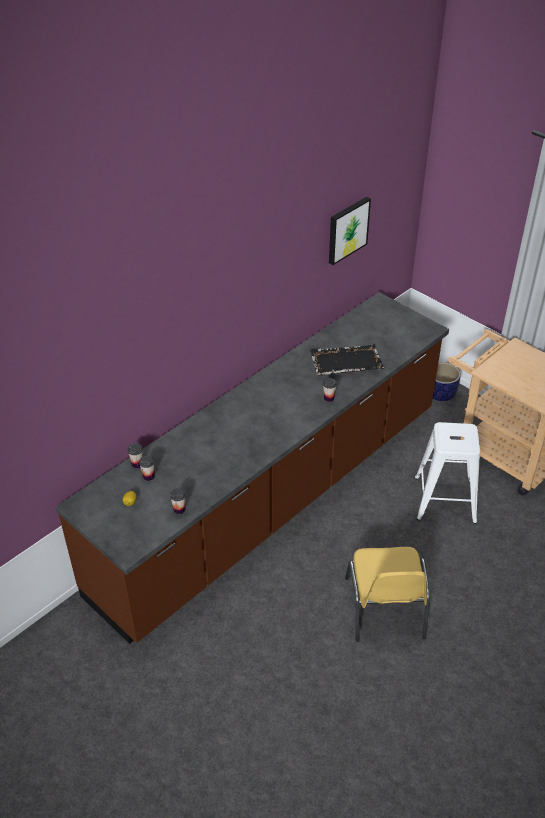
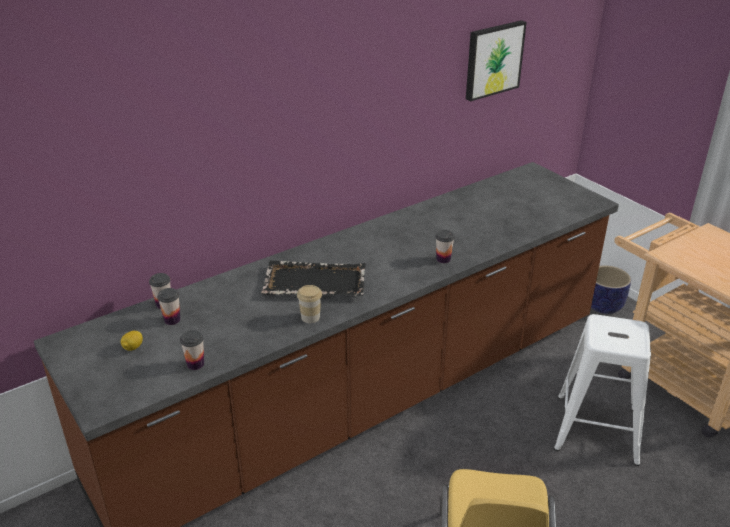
camera: 10 degrees right, 10 degrees down
black tray [310,344,384,376] -> black tray moved to [261,260,366,296]
none -> cup [297,285,322,323]

